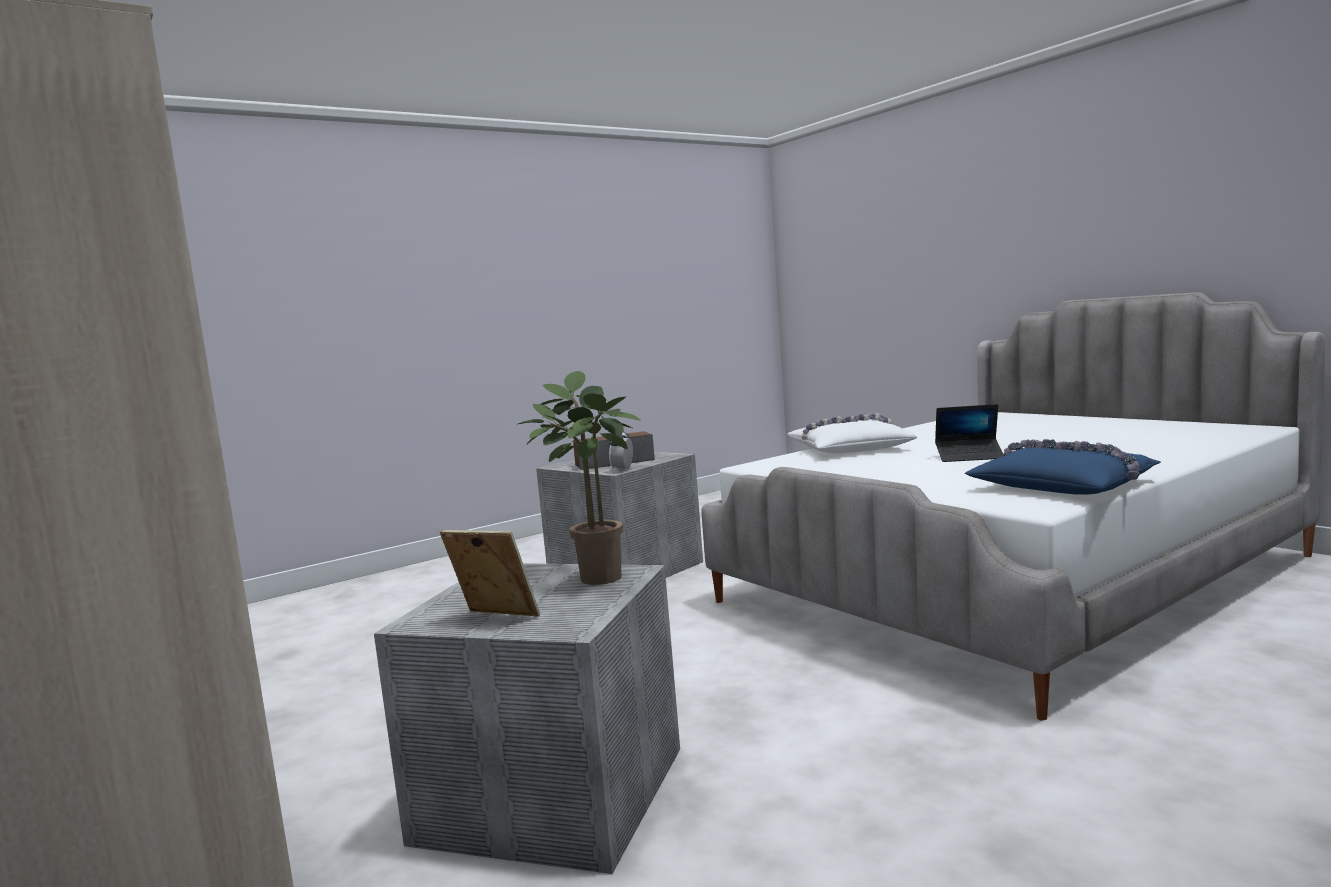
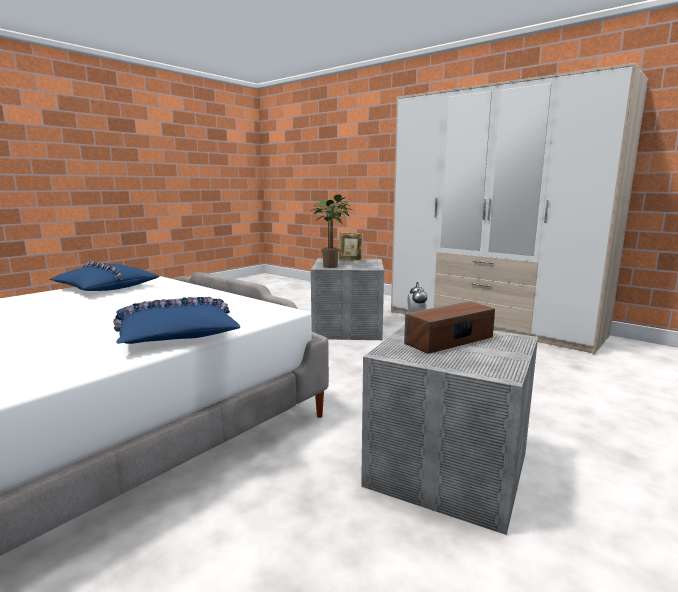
camera: 165 degrees right, 5 degrees up
white pillow [787,413,917,453] -> blue pillow [113,297,240,344]
laptop [935,404,1003,462] -> none

